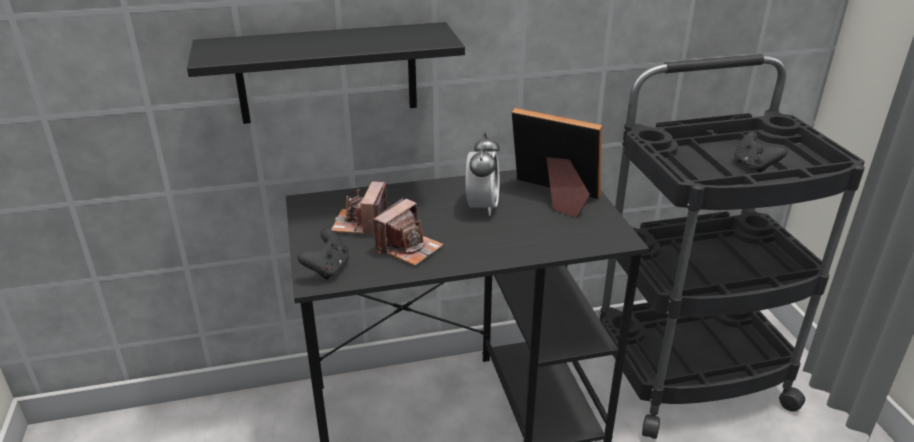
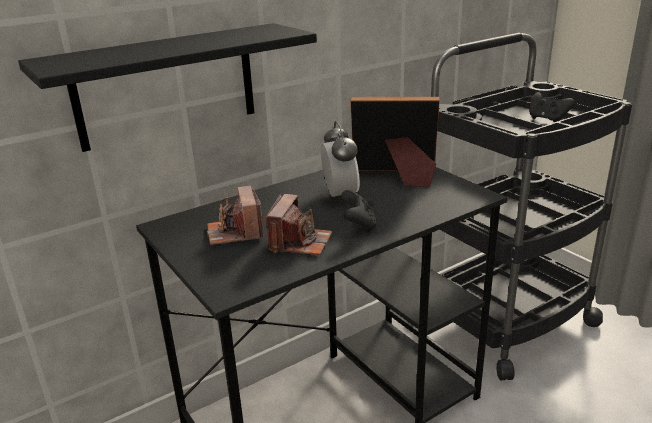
camera: 20 degrees left, 5 degrees down
black game controller [297,229,349,280] -> black game controller moved to [341,190,377,233]

